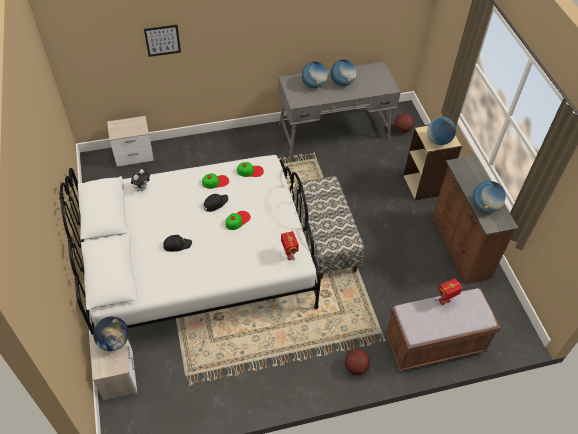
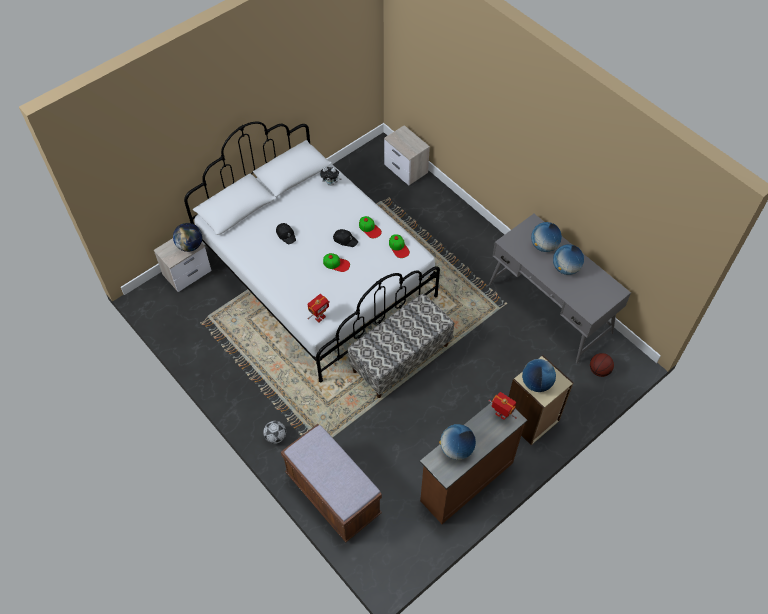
camera: 65 degrees right, 5 degrees up
picture [144,25,181,57] -> none
basketball [345,349,370,375] -> football [263,421,286,444]
toy robot [435,278,463,305] -> toy robot moved to [489,392,517,420]

